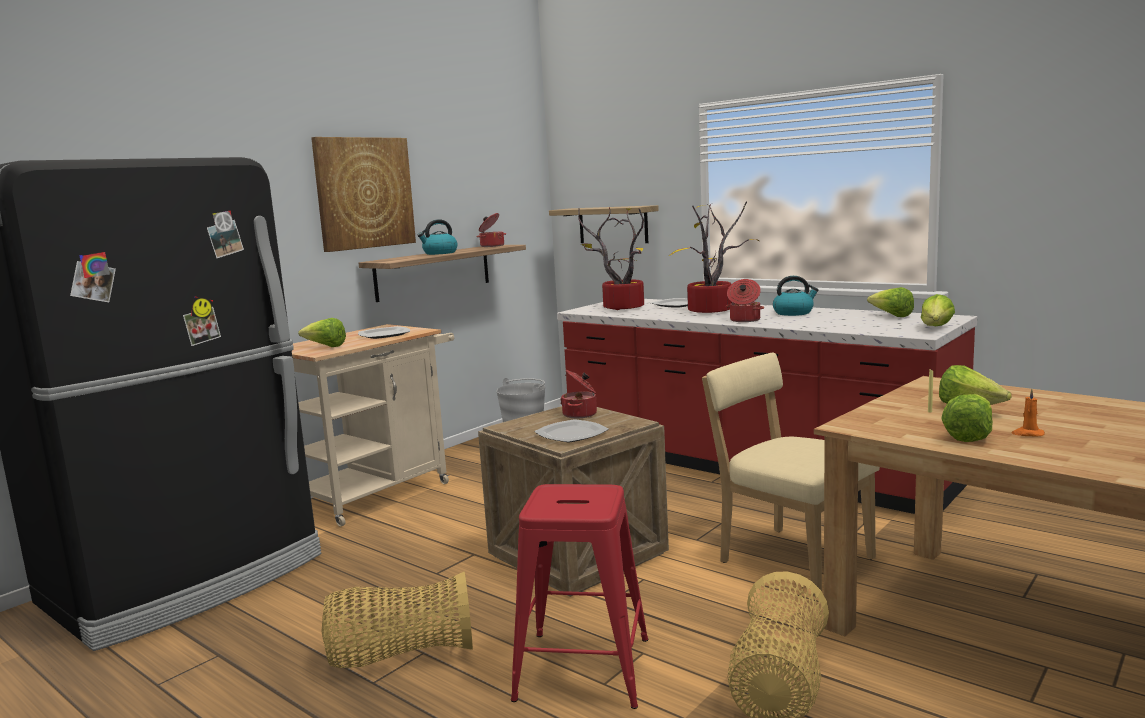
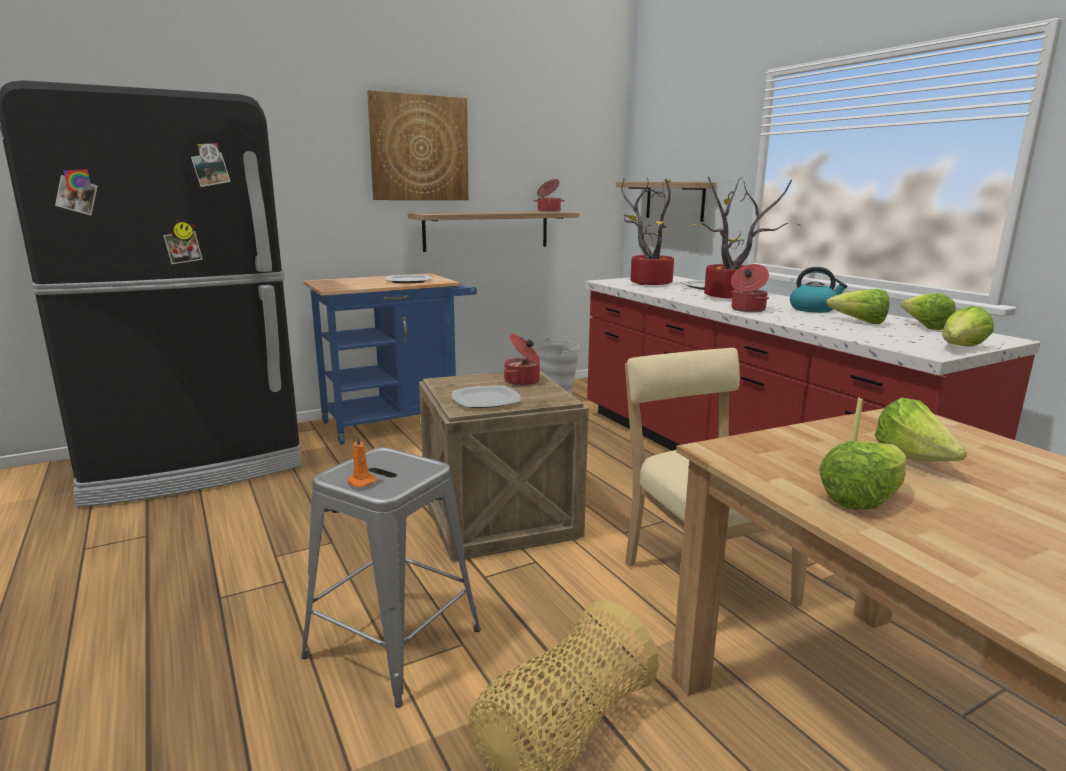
camera: 20 degrees right, 5 degrees up
beige cart [292,324,454,527] -> blue cart [303,273,477,445]
lettuce [298,318,346,347] -> lettuce moved to [826,289,890,324]
basket [321,571,473,668] -> none
kettle [417,220,458,255] -> none
red stool [511,484,648,709] -> grey stool [301,447,481,708]
orange candle [1012,389,1045,437] -> orange candle moved to [347,434,376,487]

